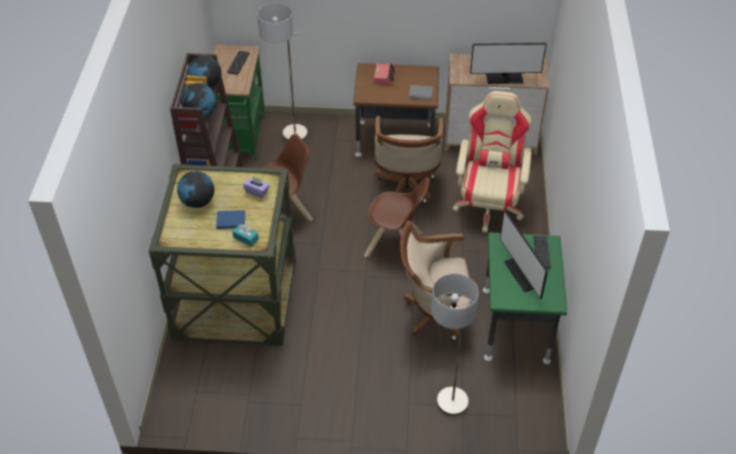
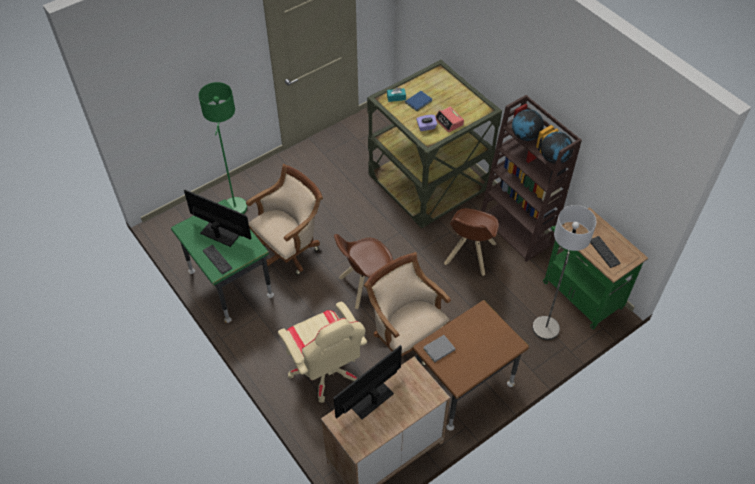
camera: 140 degrees right, 5 degrees up
globe [177,171,214,208] -> none
alarm clock [374,63,396,85] -> alarm clock moved to [435,106,464,132]
grey floor lamp [431,274,479,416] -> green floor lamp [199,82,247,214]

